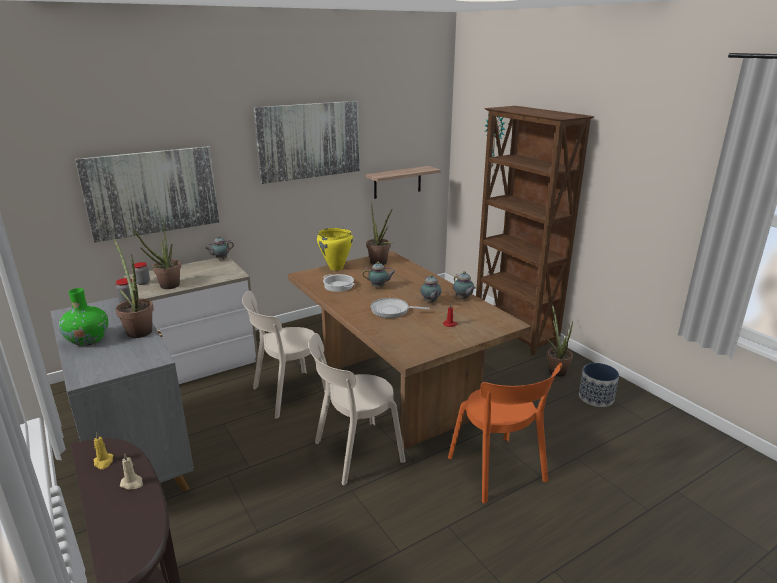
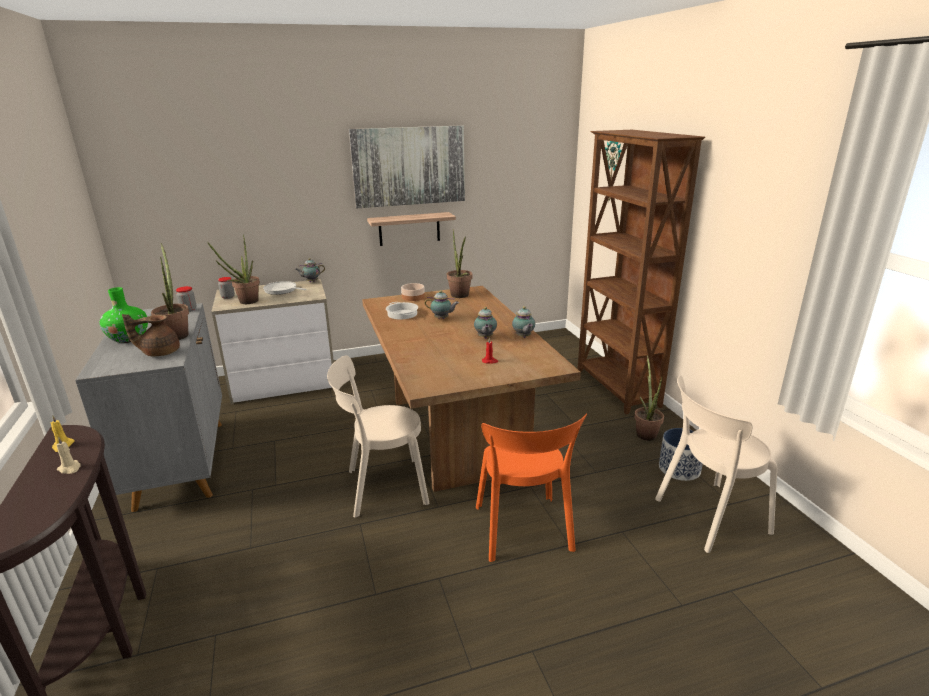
camera: 15 degrees right, 0 degrees up
picture [75,146,219,243] -> none
beige chair [242,291,331,419] -> beige chair moved to [655,375,777,553]
yellow cooking pot [317,228,353,271] -> bowl [401,283,425,301]
shelf [366,166,441,199] -> shelf moved to [367,212,456,246]
frying pan [371,298,429,318] -> frying pan moved to [263,281,306,295]
none -> brown teapot [122,314,180,356]

